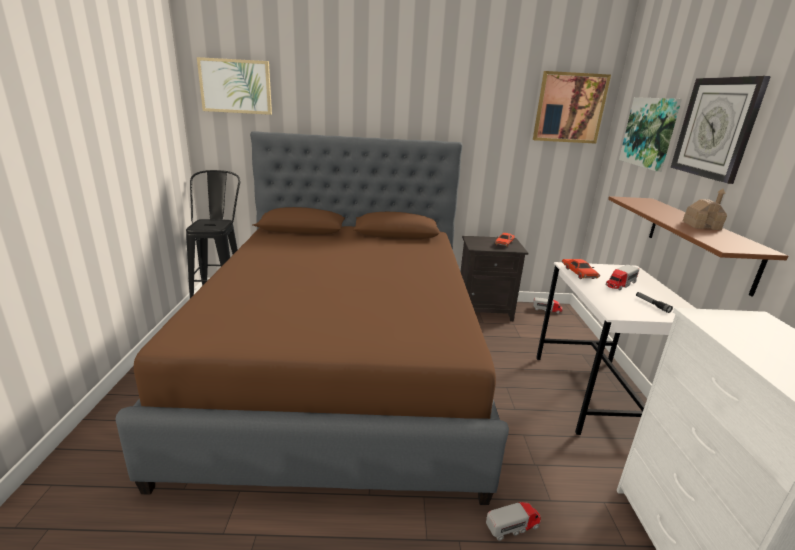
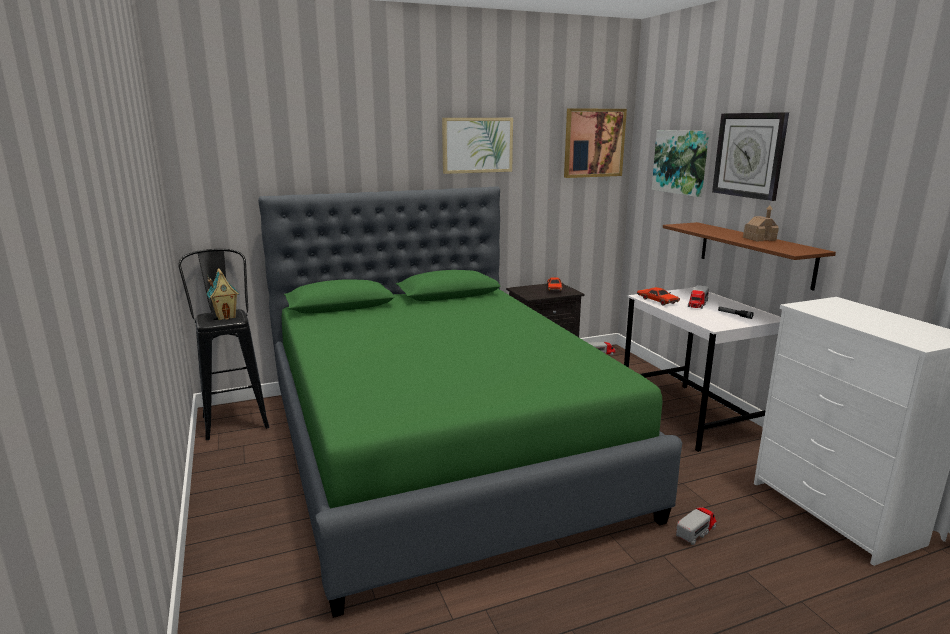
camera: 20 degrees left, 5 degrees down
brown bed [115,131,509,505] -> green bed [258,187,682,618]
picture [197,57,272,115] -> picture moved to [442,118,513,174]
none -> toy house [206,268,240,320]

